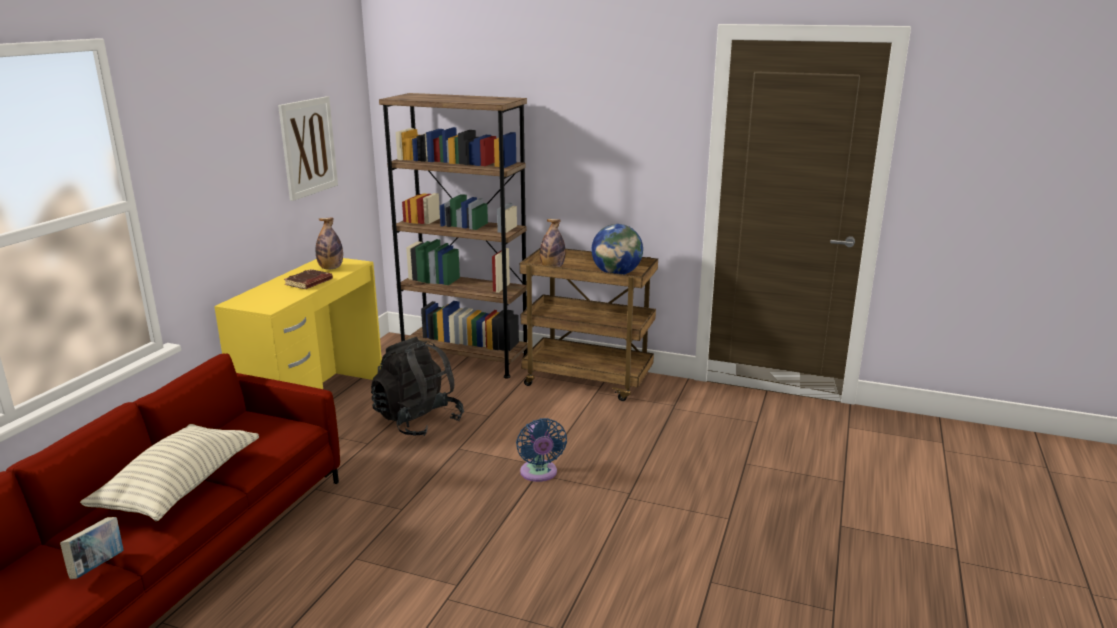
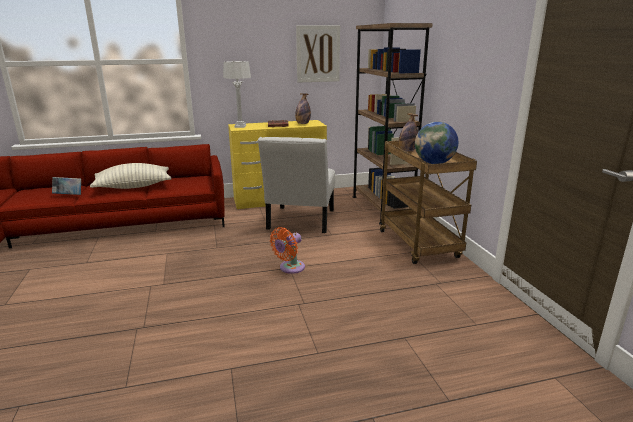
camera: 55 degrees right, 0 degrees up
black backpack [371,337,464,436] -> white chair [258,137,335,233]
blue fan [516,418,567,482] -> orange fan [270,227,305,274]
none -> grey table lamp [223,61,251,128]

